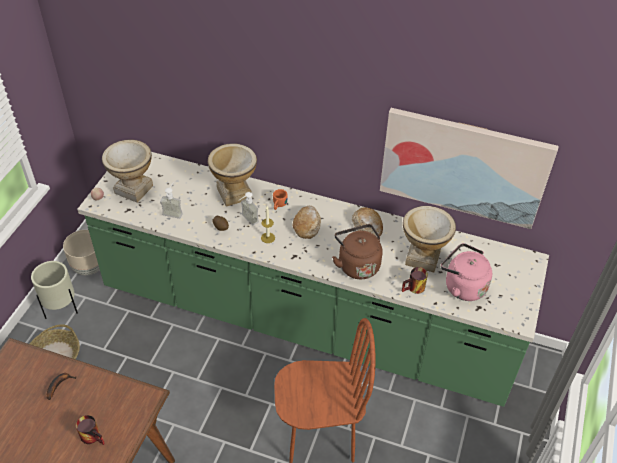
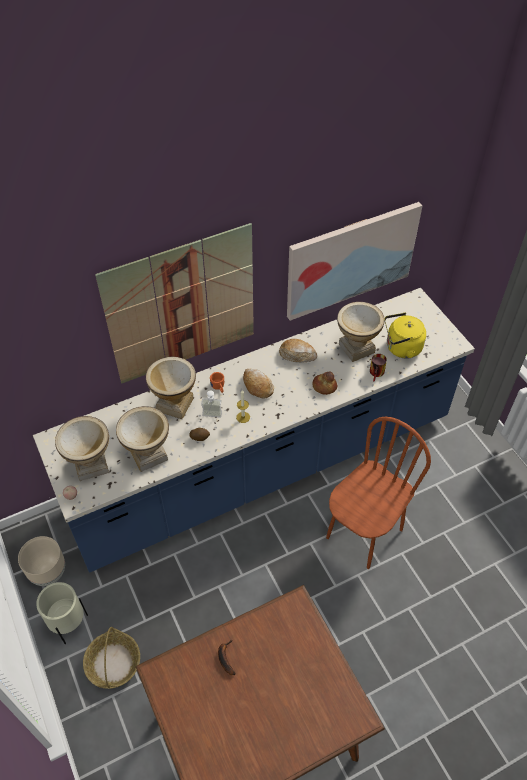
camera: 45 degrees left, 5 degrees up
mug [76,415,105,445] -> none
green counter [77,152,549,407] -> blue counter [33,288,475,573]
soap dispenser [160,182,183,219] -> vase [116,406,169,472]
brown kettle [332,224,383,279] -> bread [312,372,337,395]
pink kettle [441,243,492,301] -> yellow kettle [385,312,426,359]
none -> picture [95,223,254,383]

